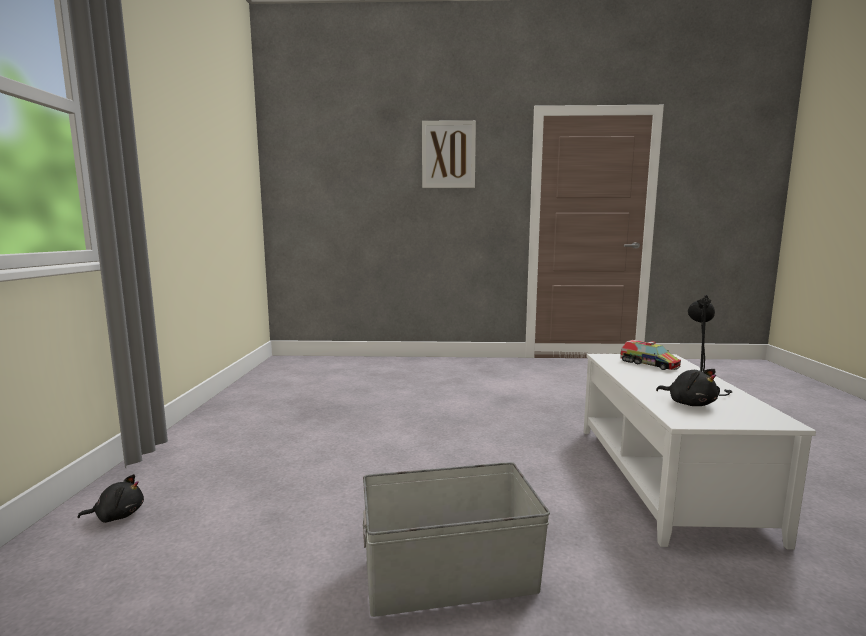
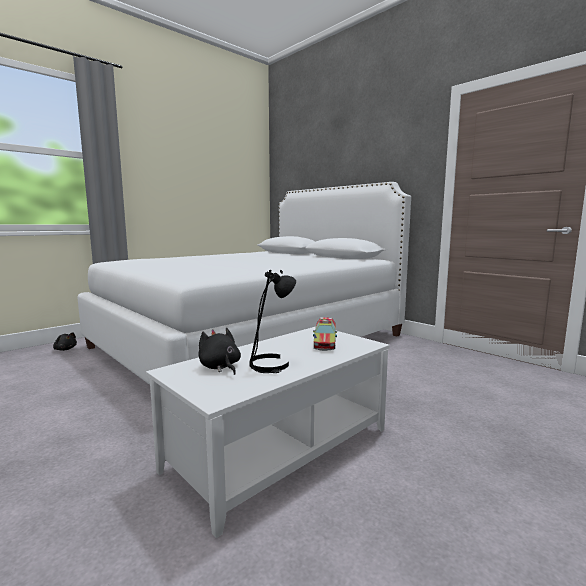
camera: 45 degrees right, 0 degrees up
grey storage box [363,462,550,617] -> none
picture [422,120,476,188] -> none
black plush toy [656,369,718,406] -> black plush toy turned 135 degrees clockwise [198,328,241,375]
none -> white bed [77,182,411,385]

